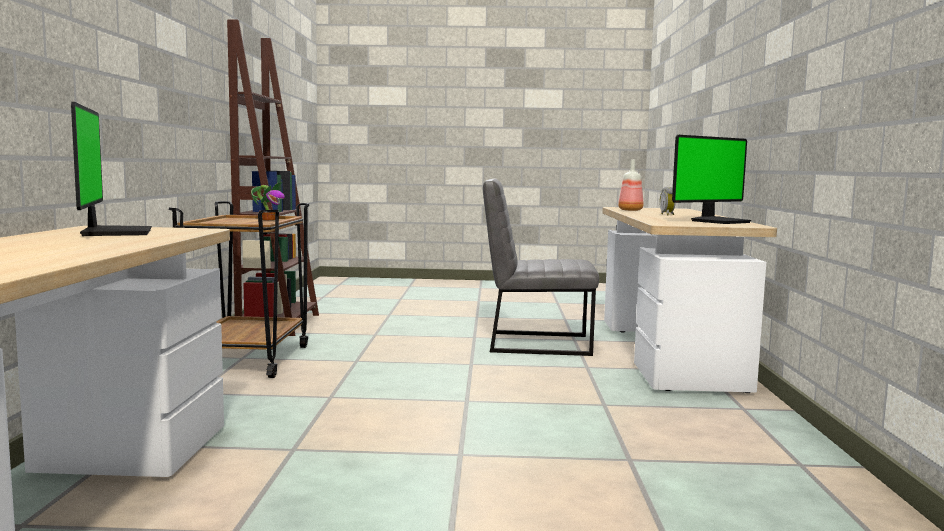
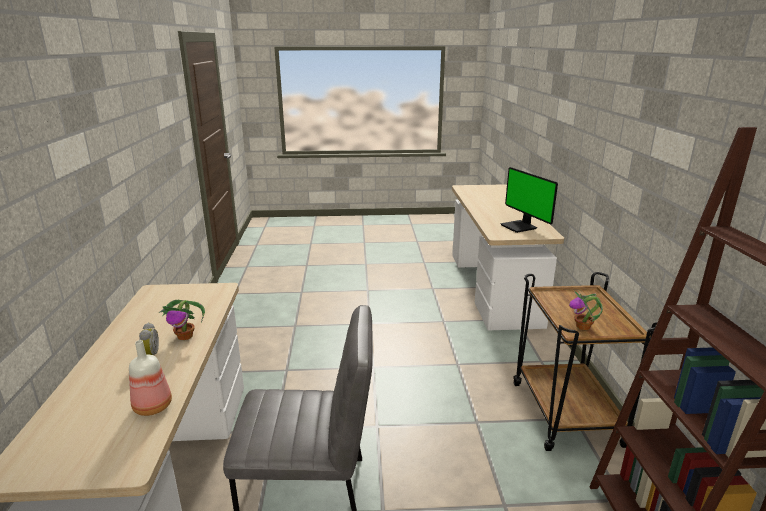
camera: 175 degrees right, 15 degrees up
monitor [672,135,751,224] -> none
none -> potted plant [159,300,205,340]

